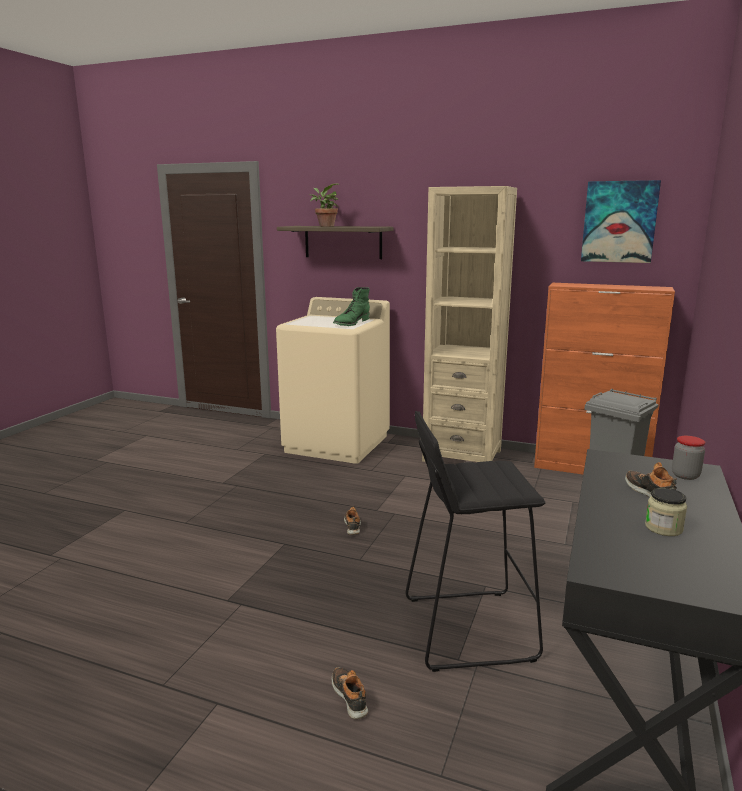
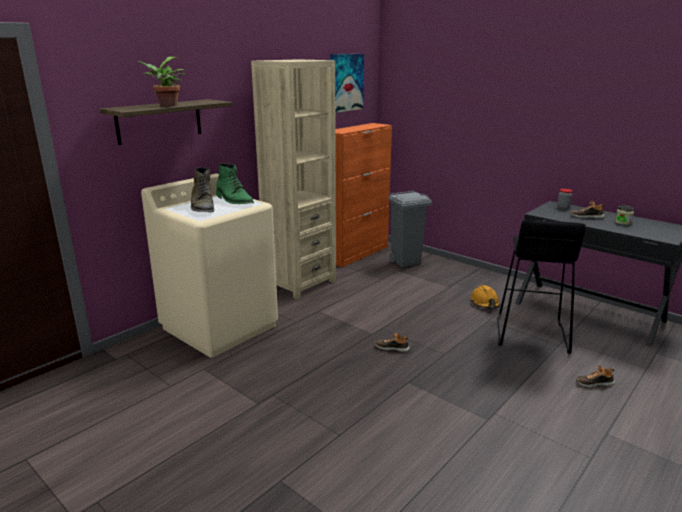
camera: 70 degrees left, 5 degrees up
none -> green boot [191,167,214,213]
none -> orange hard hat [470,285,500,308]

